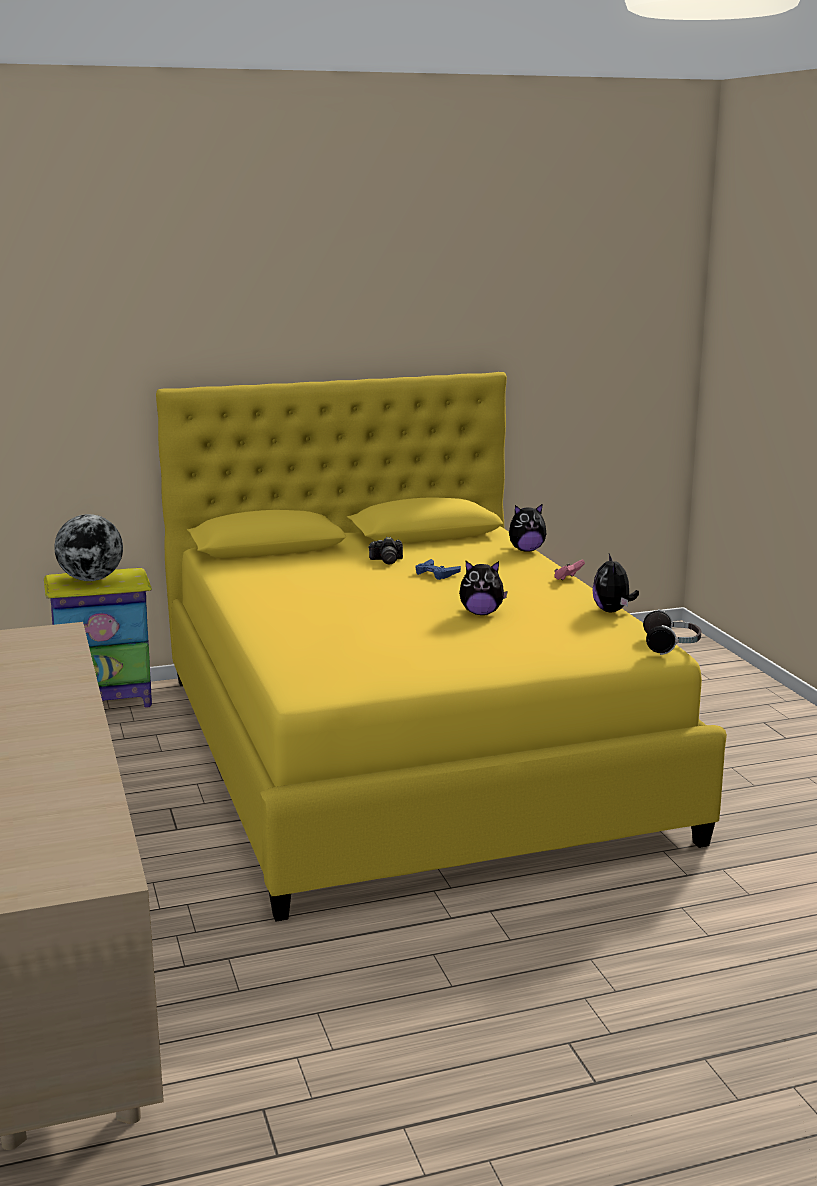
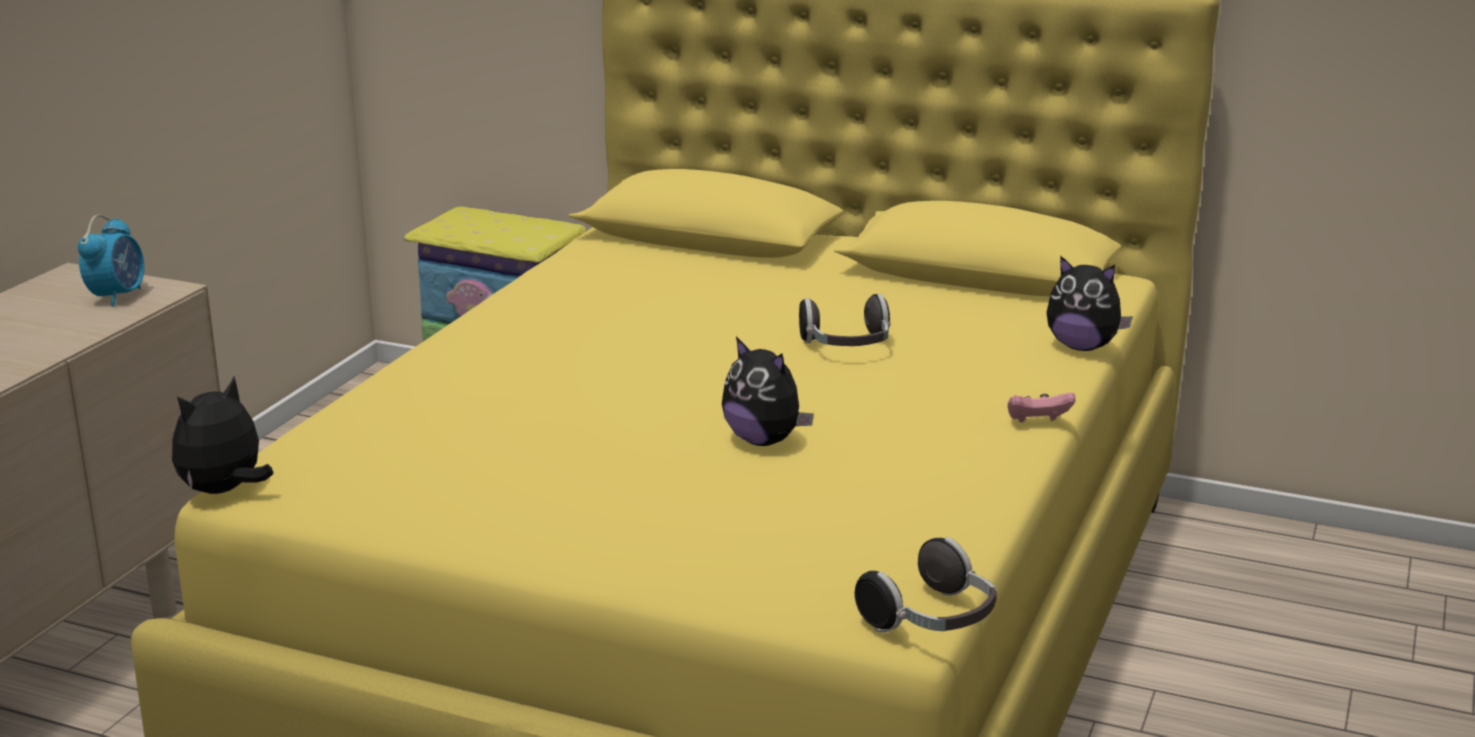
camera: 40 degrees right, 5 degrees up
globe [54,514,123,581] -> none
camera [368,537,403,564] -> none
blue game controller [416,559,461,580] -> headphones [799,294,891,346]
plush toy [592,554,639,612] -> plush toy moved to [172,376,274,494]
none -> alarm clock [78,215,144,307]

